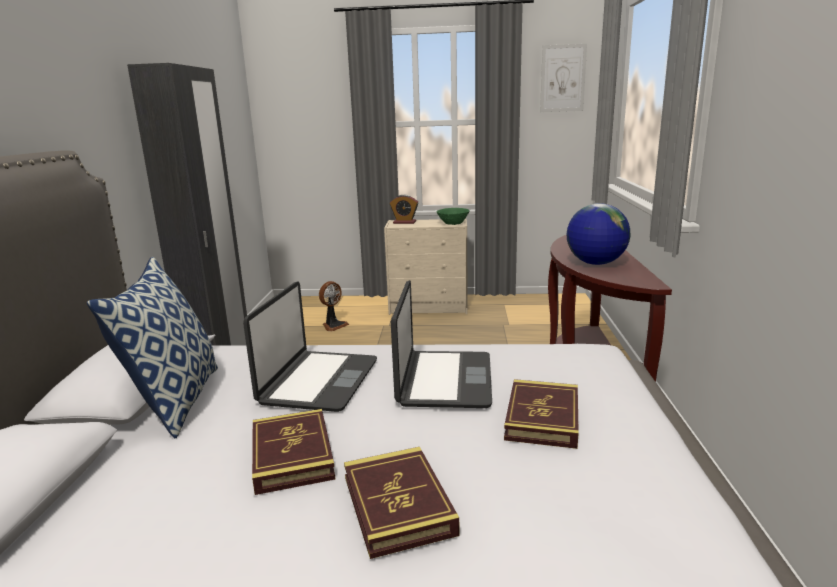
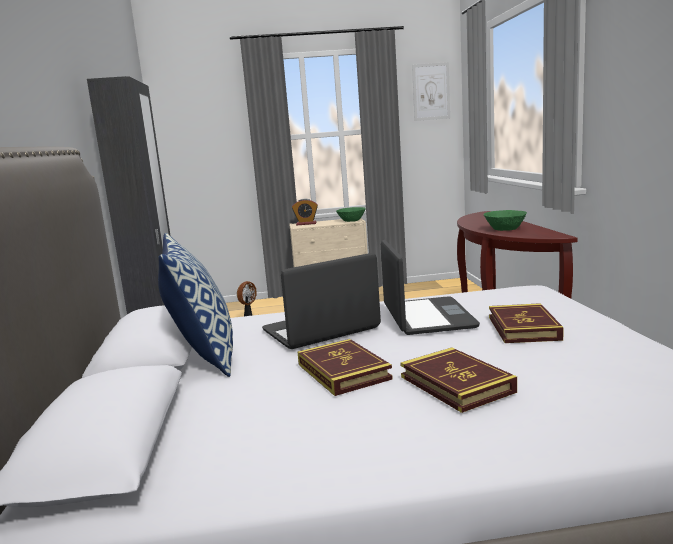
camera: 10 degrees left, 5 degrees down
laptop [243,281,377,412] -> laptop turned 120 degrees counterclockwise [262,253,381,349]
globe [567,203,630,265] -> green bowl [483,210,527,231]

